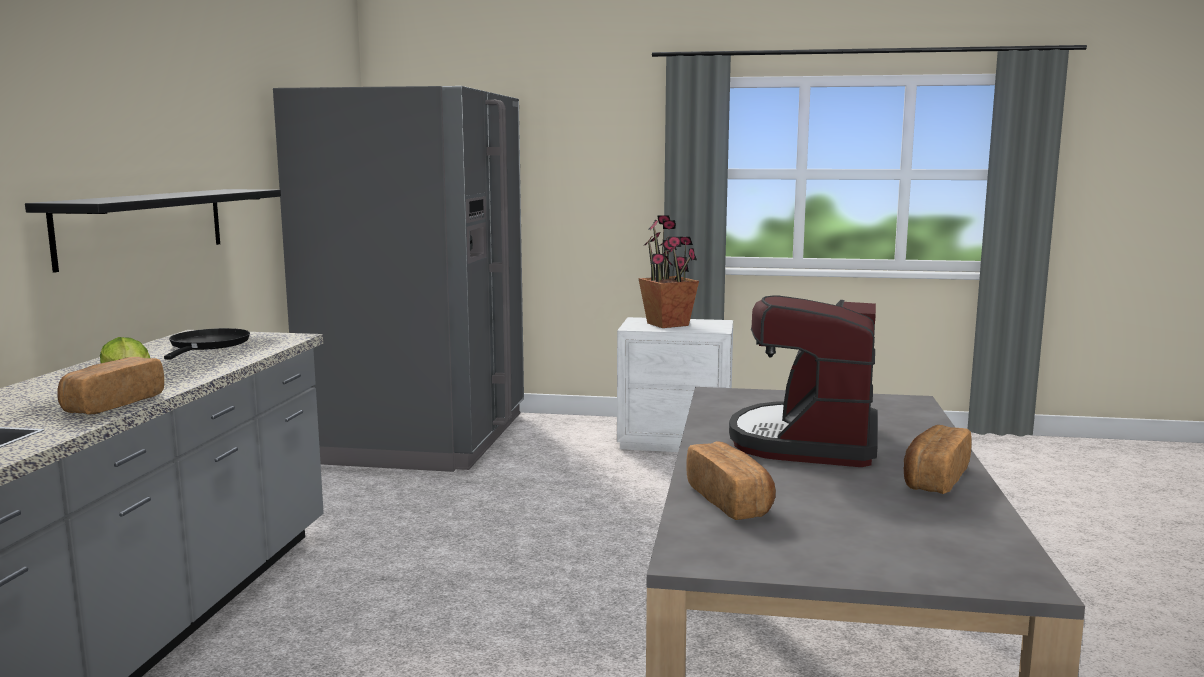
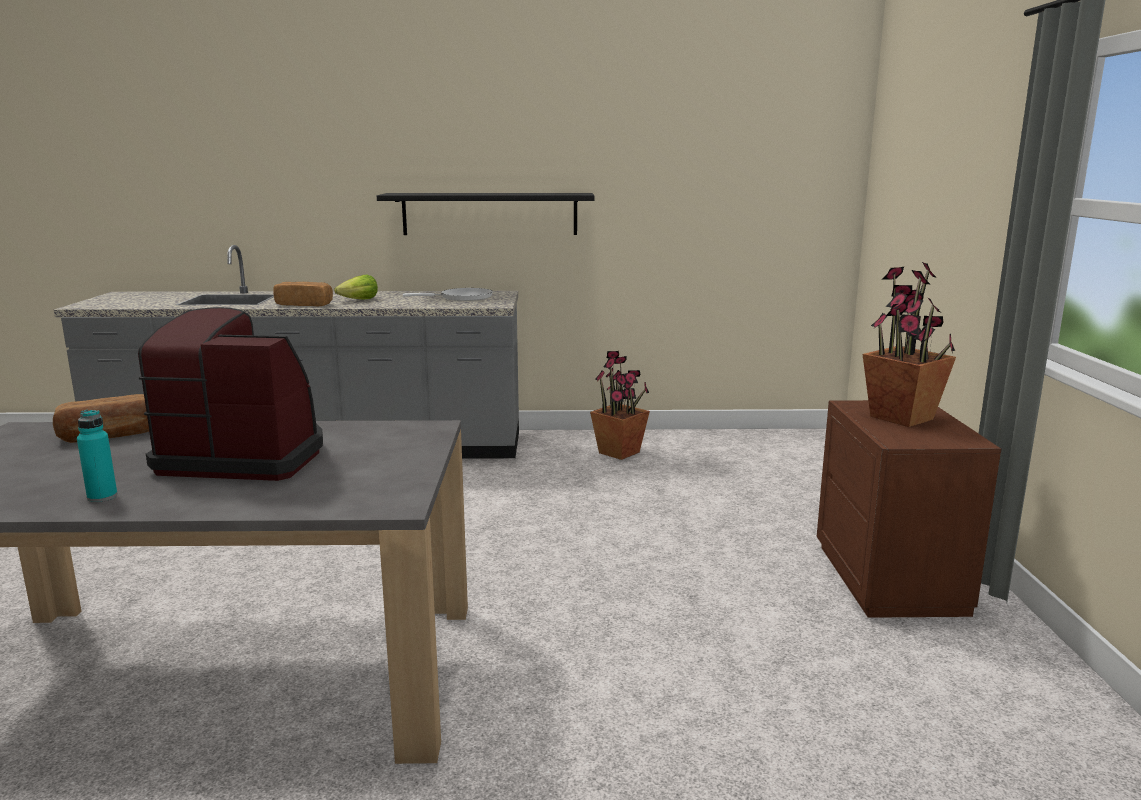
camera: 80 degrees right, 5 degrees up
black frying pan [164,328,250,360] -> white frying pan [403,288,493,301]
grey fridge [273,86,524,472] -> none
white nightstand [617,317,733,452] -> brown nightstand [817,400,1001,618]
bread [904,425,972,494] -> turquoise bottle [77,410,118,502]
none -> potted plant [590,351,650,460]

